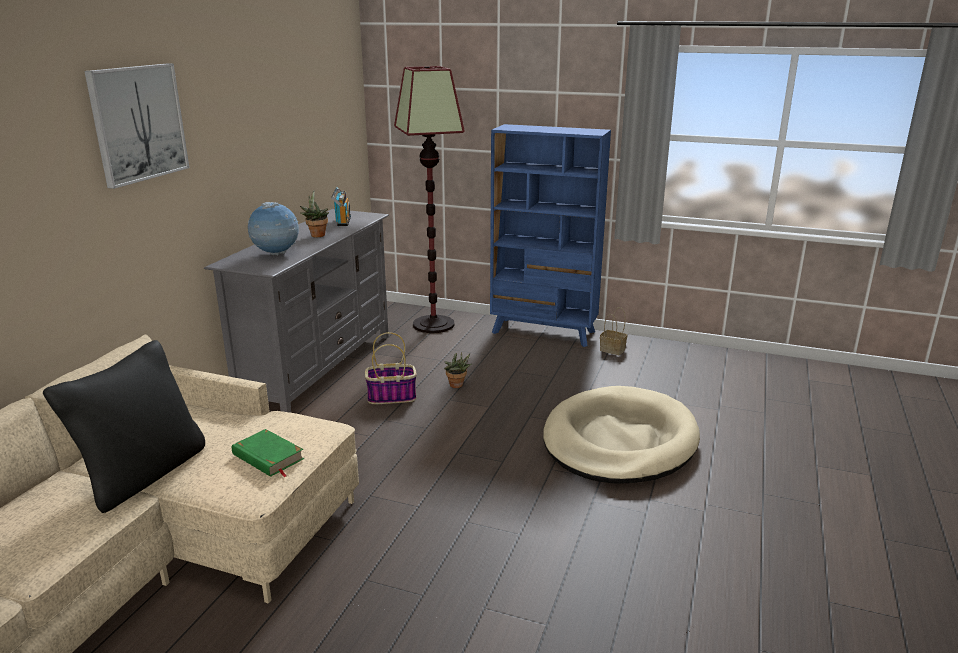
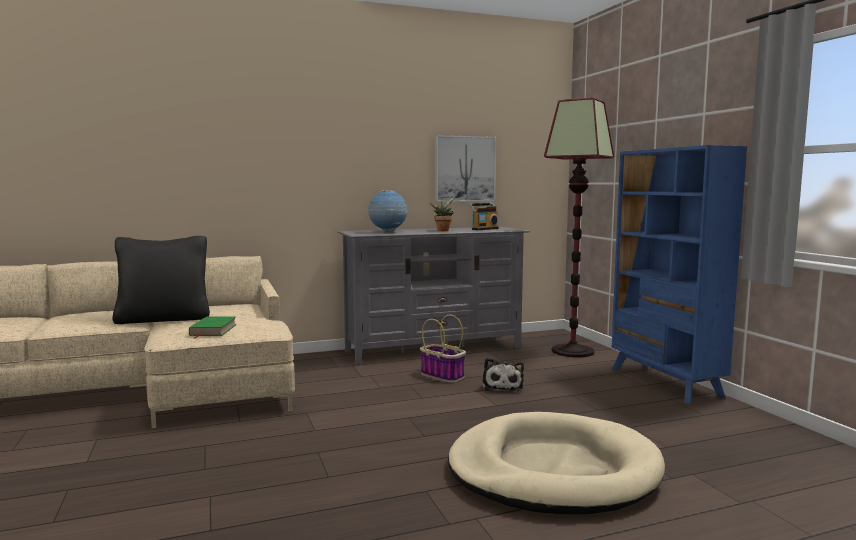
camera: 50 degrees right, 15 degrees down
picture [84,63,189,189] -> picture moved to [435,135,497,202]
potted plant [444,352,471,388] -> plush toy [483,358,524,391]
basket [600,307,627,355] -> none

